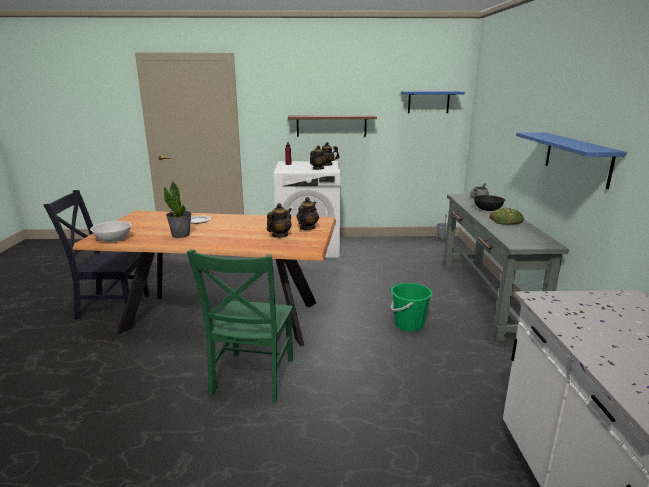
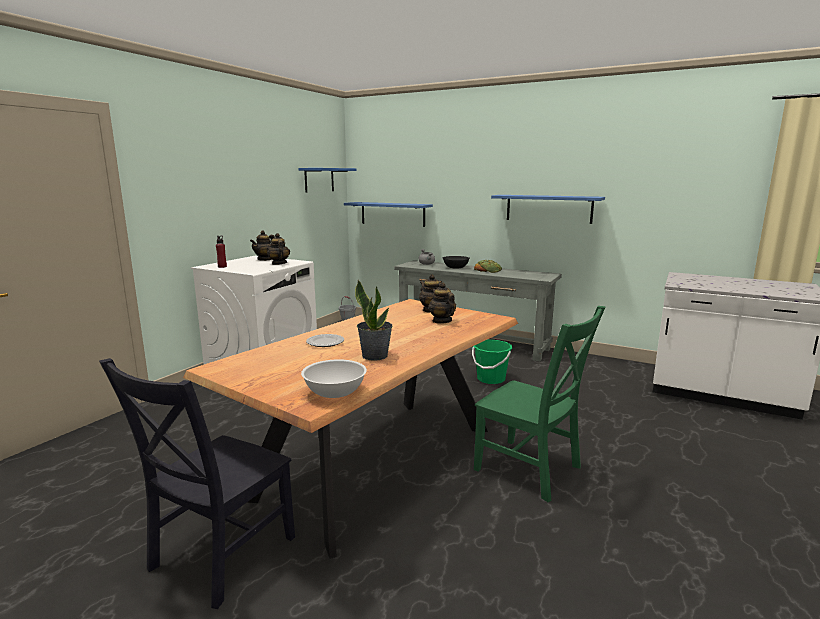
camera: 60 degrees left, 5 degrees down
brown shelf [288,115,377,137] -> none
none -> blue shelf [344,202,433,227]

